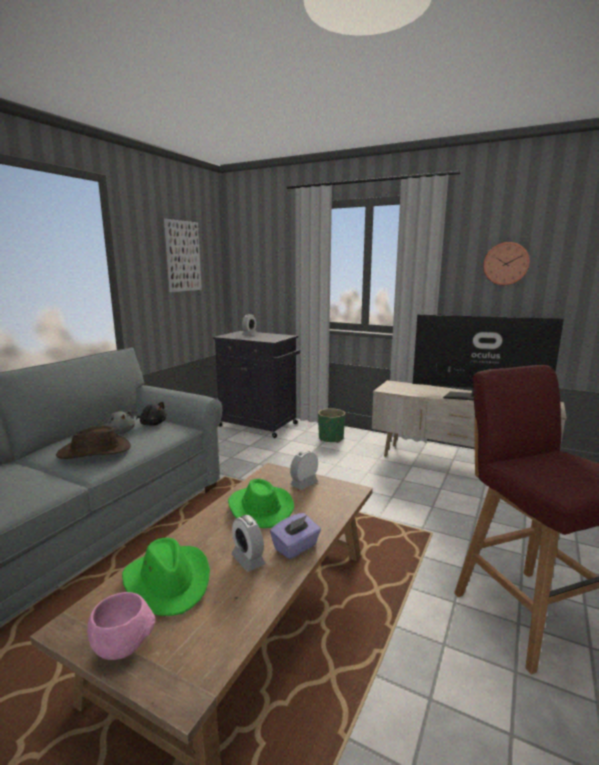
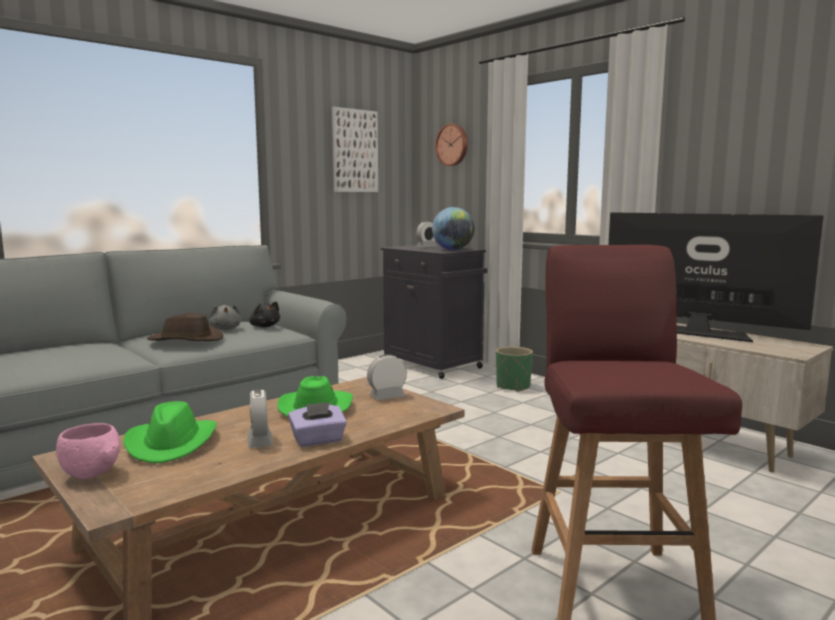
camera: 20 degrees right, 5 degrees down
wall clock [483,242,530,285] -> wall clock moved to [435,124,468,166]
none -> globe [432,207,475,250]

